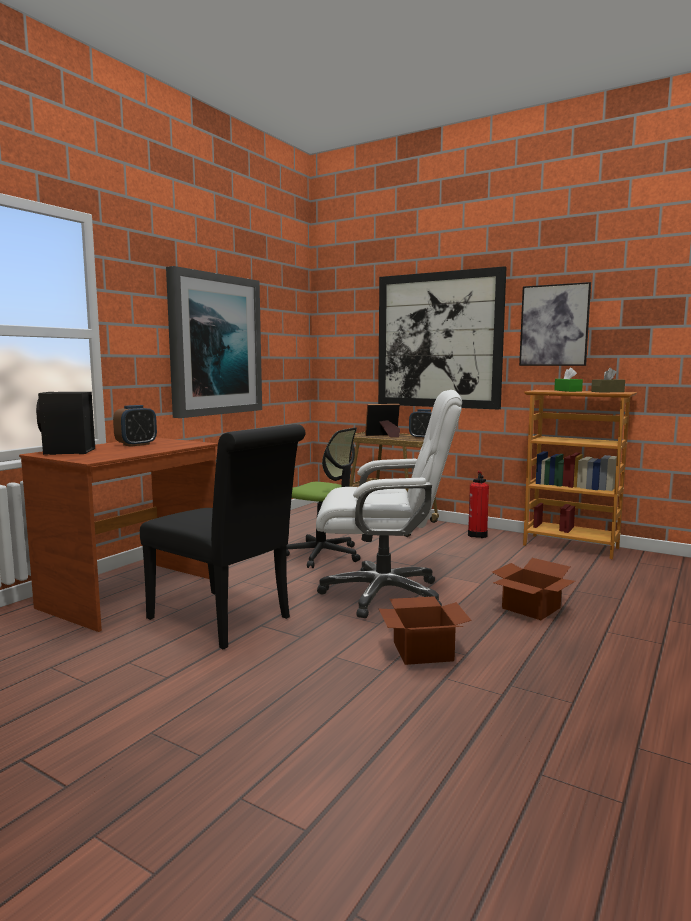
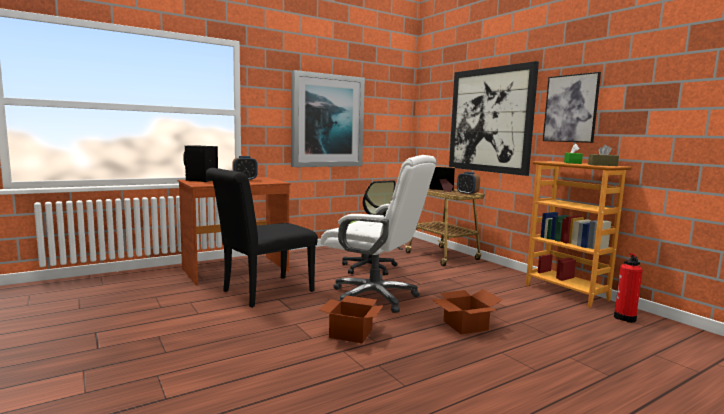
camera: 25 degrees right, 0 degrees up
black chair [140,424,306,649] -> black chair turned 75 degrees clockwise [206,168,318,308]
fire extinguisher [468,471,489,538] -> fire extinguisher moved to [614,253,642,323]

